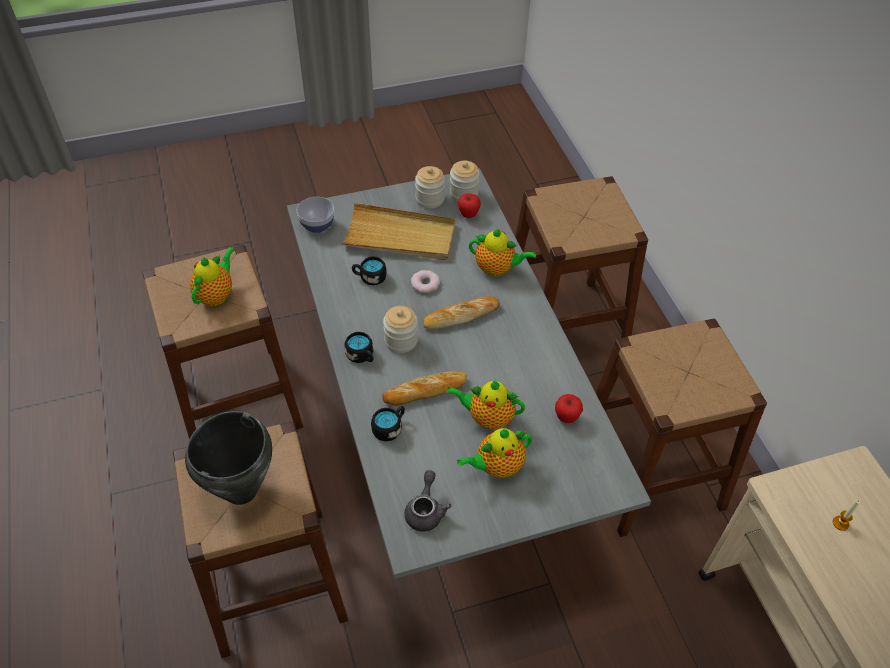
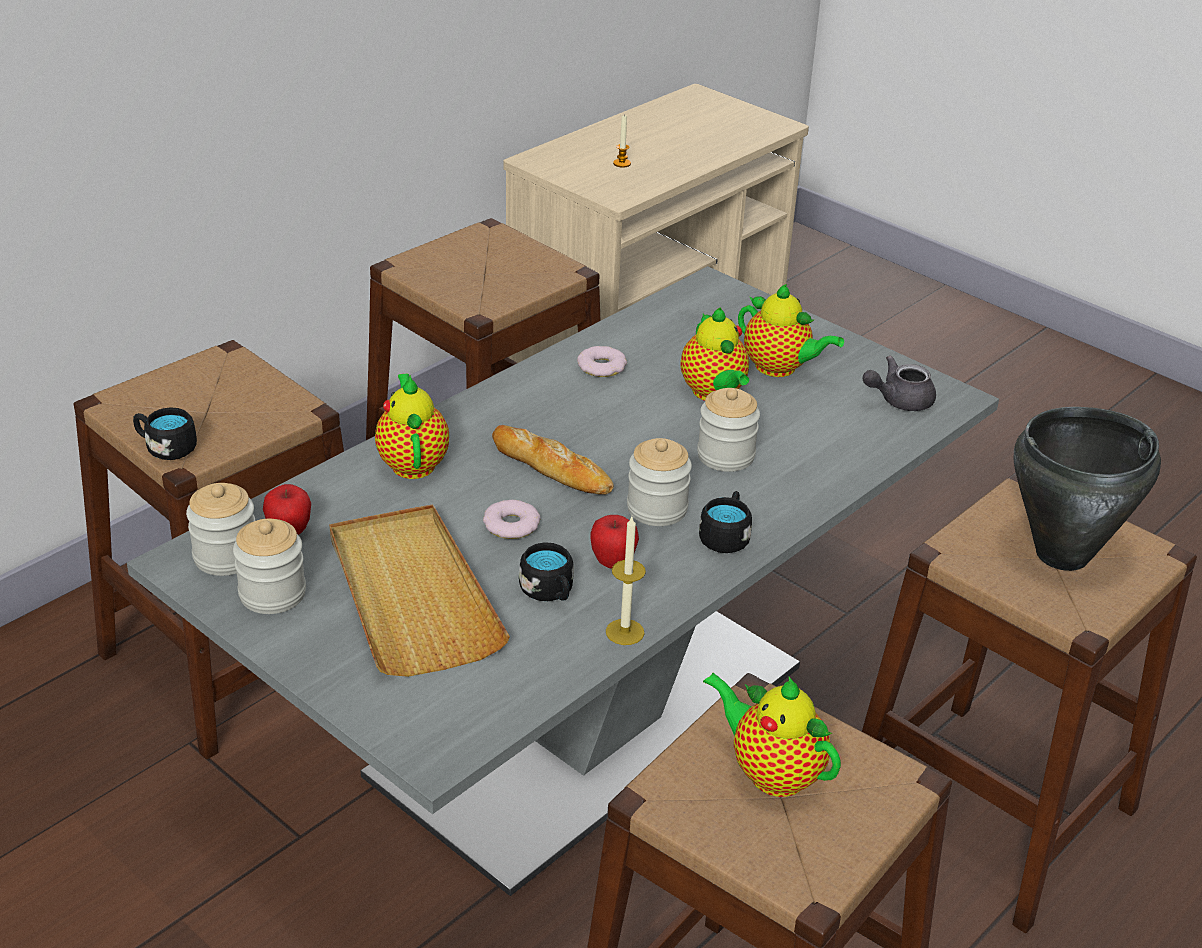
camera: 120 degrees left, 15 degrees down
teapot [190,247,235,306] -> teapot turned 45 degrees clockwise [703,673,841,797]
bowl [297,197,334,233] -> none
black mug [371,406,405,441] -> black mug moved to [133,407,197,460]
bread [383,371,467,406] -> jar [697,388,760,472]
apple [555,394,583,423] -> apple moved to [591,515,639,569]
none -> donut [577,346,627,377]
none -> candle [606,517,646,645]

